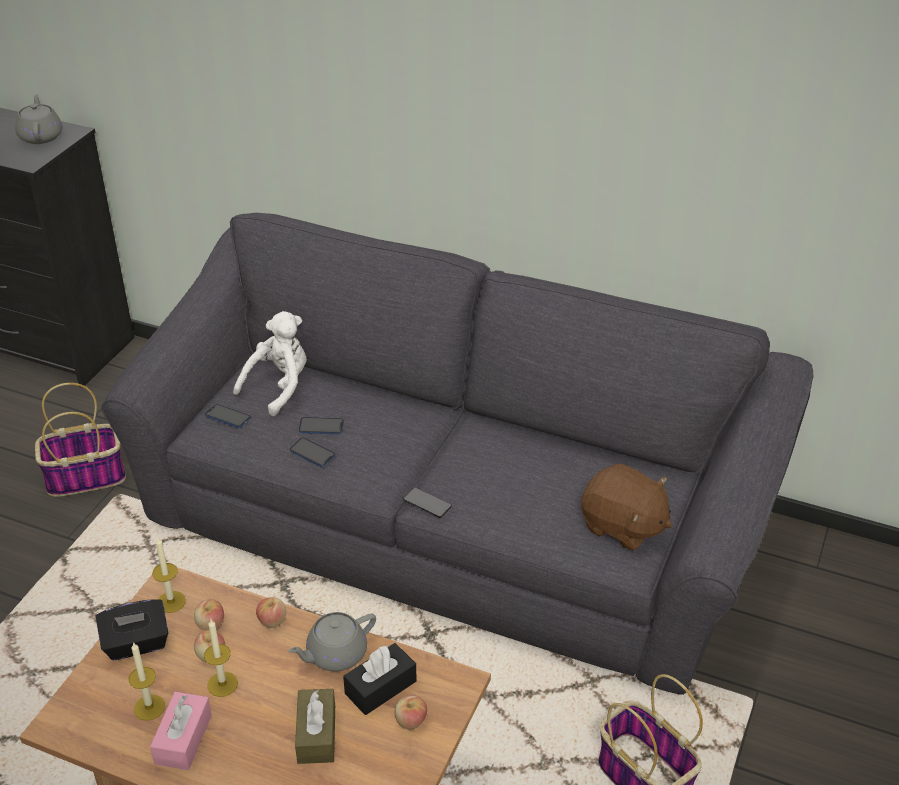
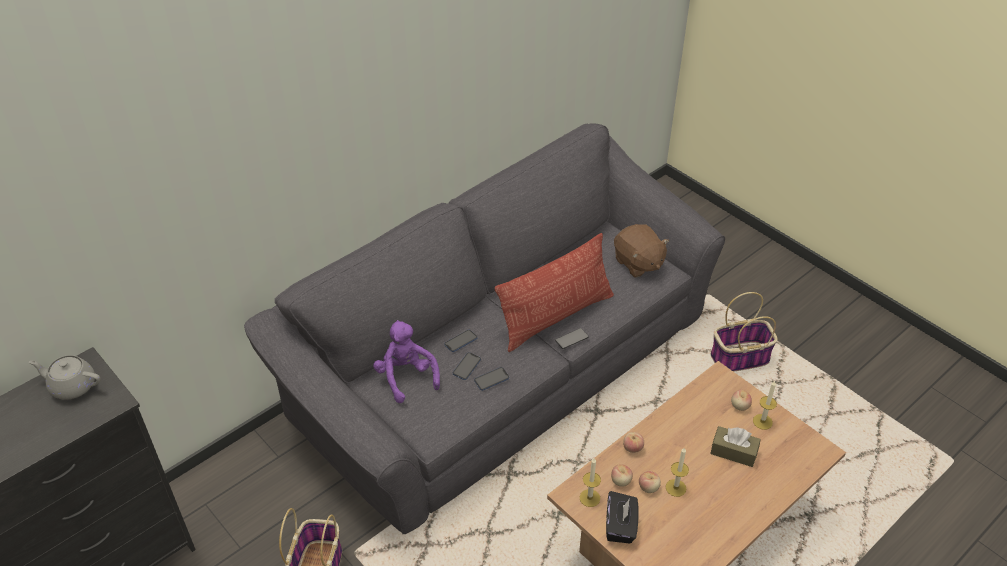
camera: 65 degrees left, 5 degrees up
candle [129,643,165,721] -> candle moved to [753,381,777,430]
pink tissue box [150,692,212,770] -> none
phone [205,404,251,428] -> phone moved to [444,330,478,352]
white plush toy [233,311,307,416] -> purple plush toy [373,320,440,403]
grey teapot [288,612,376,671] -> none
black tissue box [343,643,417,715] -> none
brown plush toy [581,464,672,551] -> brown plush toy turned 90 degrees clockwise [614,224,669,277]
none -> pillow [495,233,614,352]

